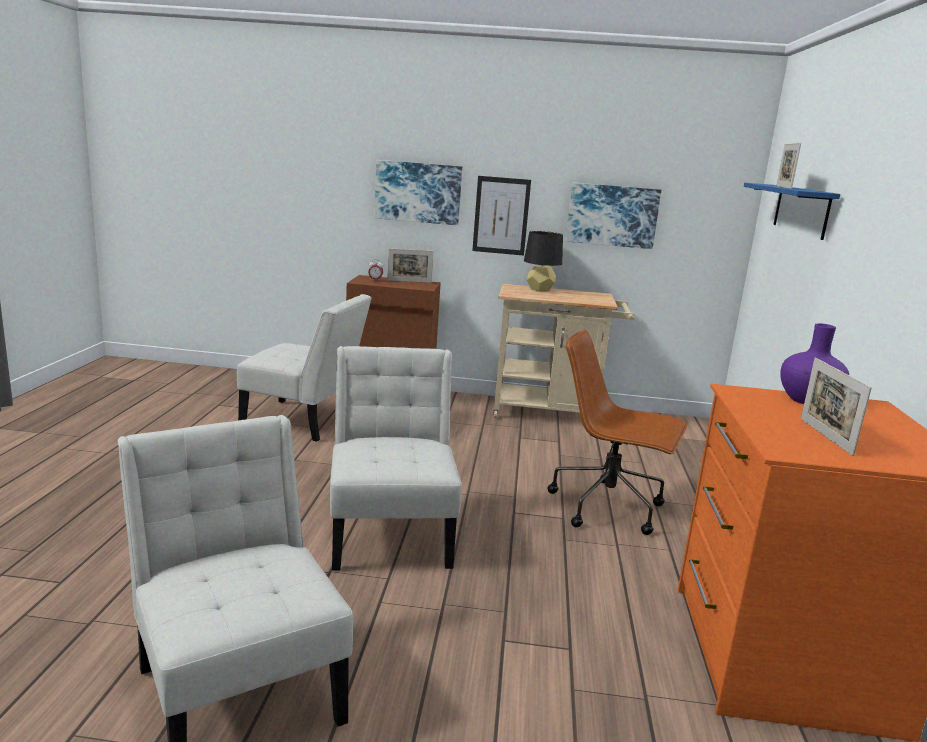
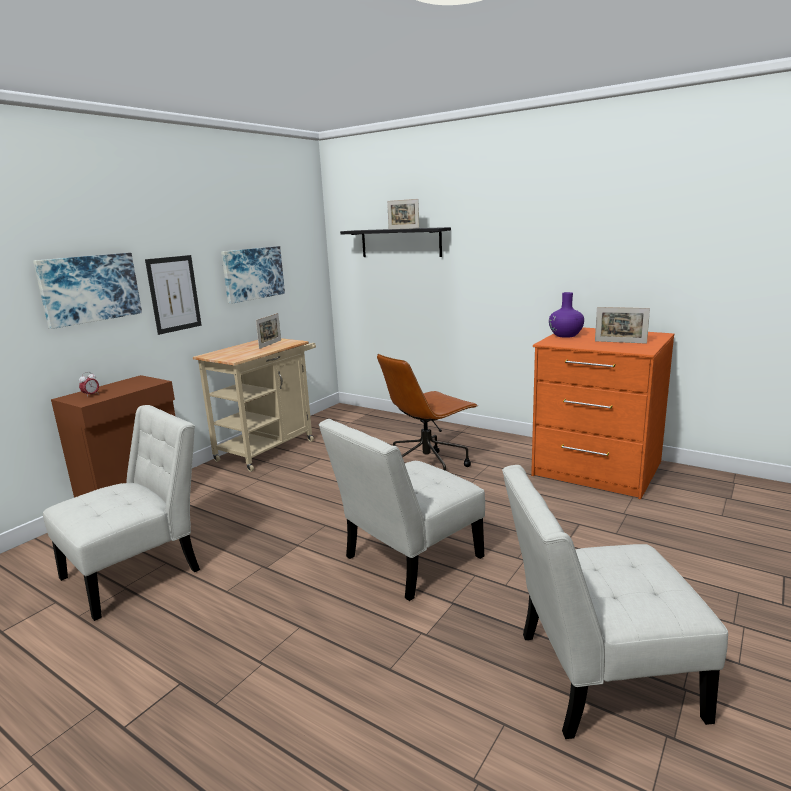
camera: 60 degrees left, 0 degrees up
white chair [330,346,462,571] -> white chair turned 60 degrees counterclockwise [319,419,485,601]
picture frame [387,248,433,283] -> picture frame moved to [256,313,281,349]
black table lamp [524,231,563,292] -> none
blue shelf [744,183,840,240] -> black shelf [340,227,451,257]

